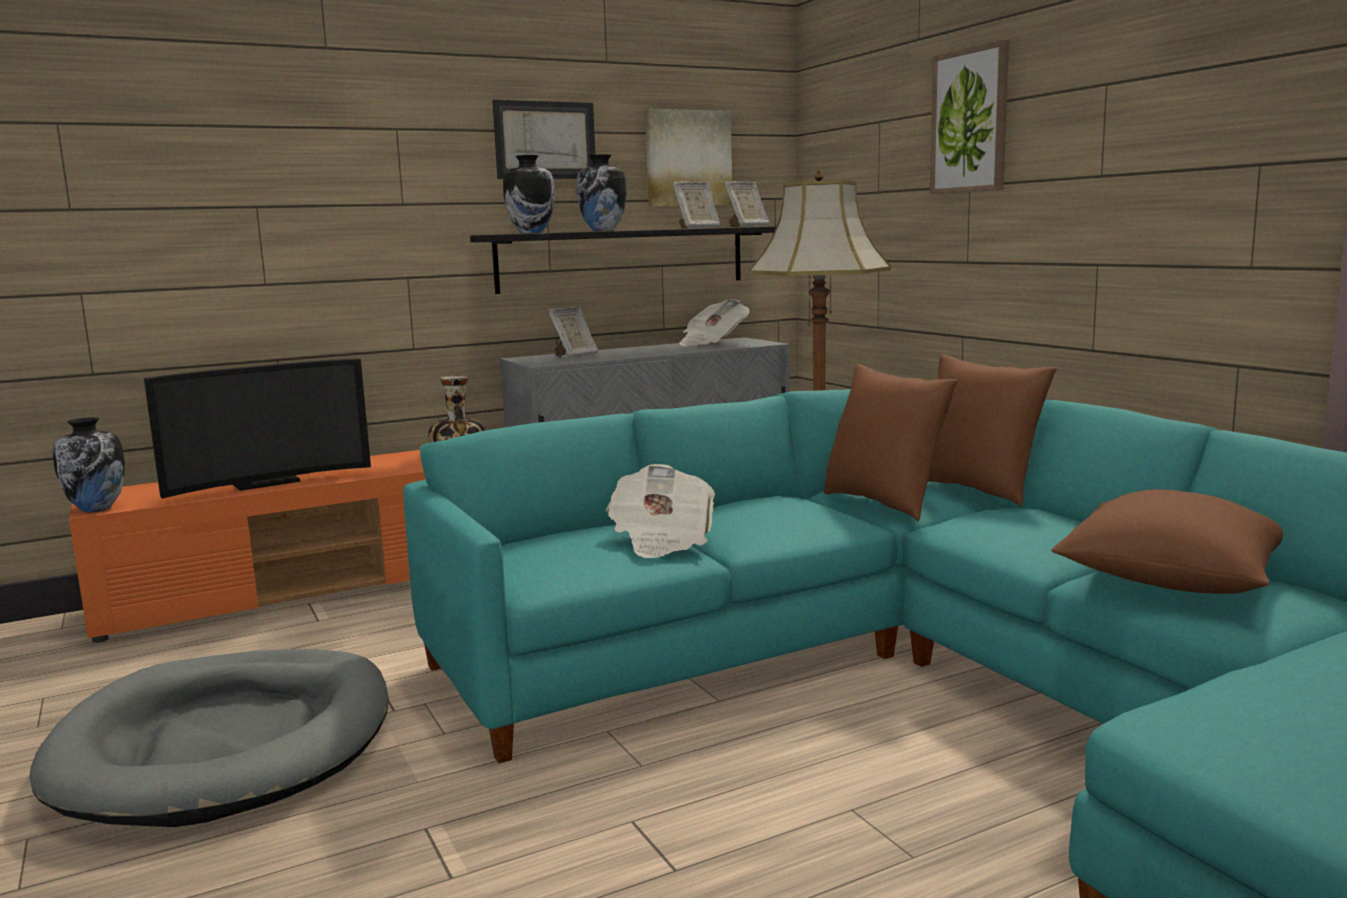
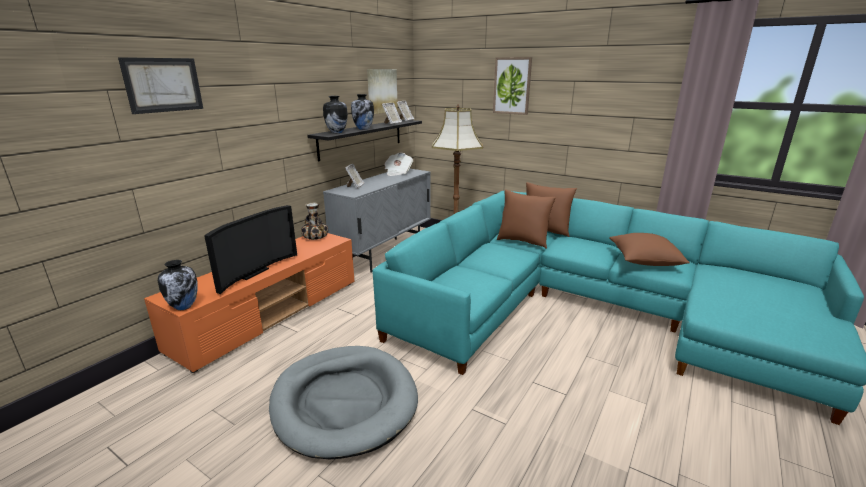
camera: 30 degrees left, 10 degrees up
picture [492,100,596,179] -> picture moved to [118,57,203,114]
newspaper [606,464,715,558] -> none

